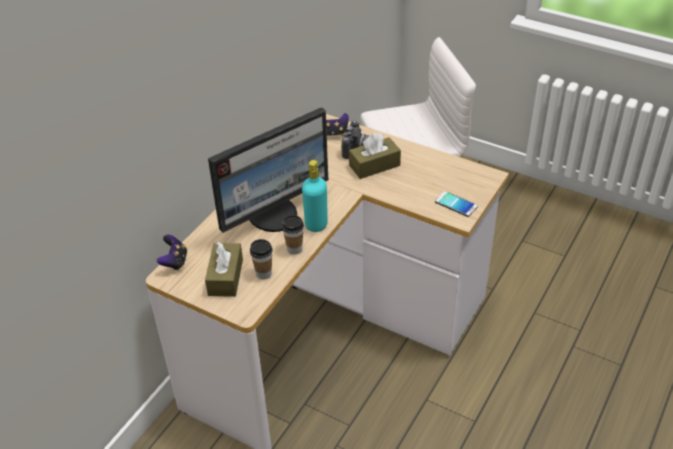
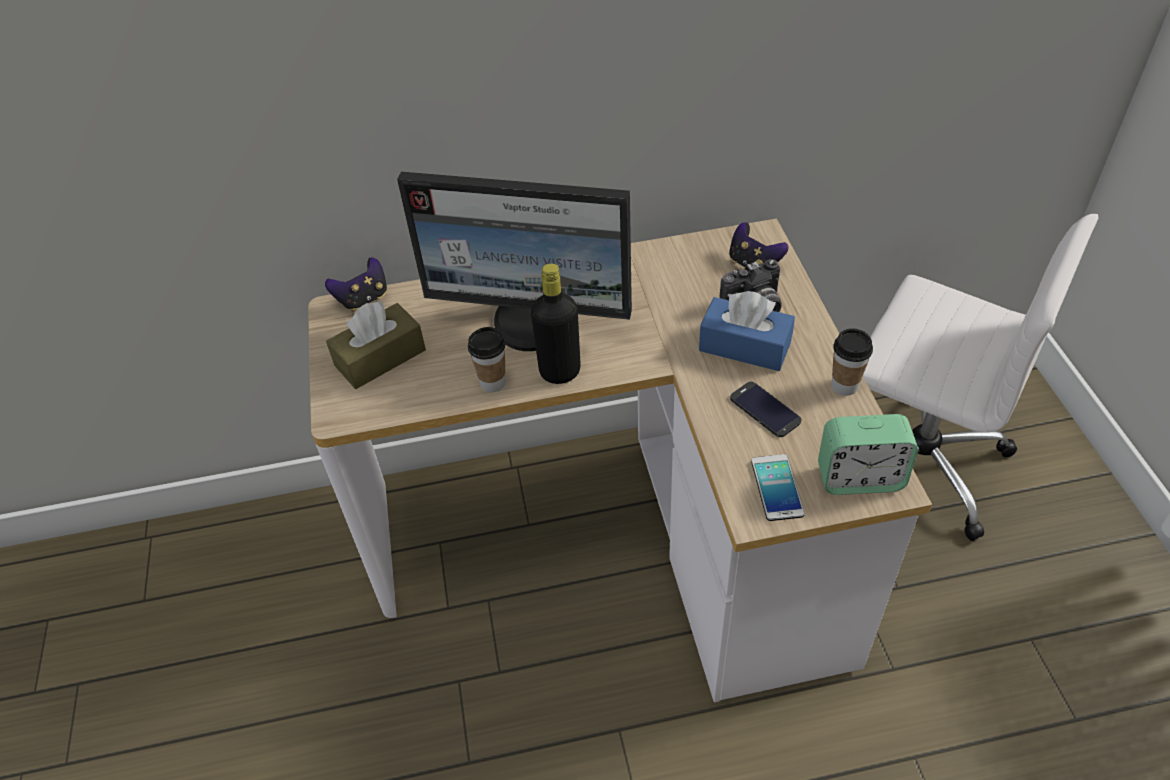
camera: 50 degrees right, 5 degrees up
cup [250,239,273,279] -> cup moved to [831,328,873,396]
turquoise bottle [302,160,328,232] -> black bottle [531,263,581,384]
brown tissue box [349,133,401,179] -> blue tissue box [699,291,795,371]
none -> phone [730,382,801,437]
none -> alarm clock [818,414,918,495]

